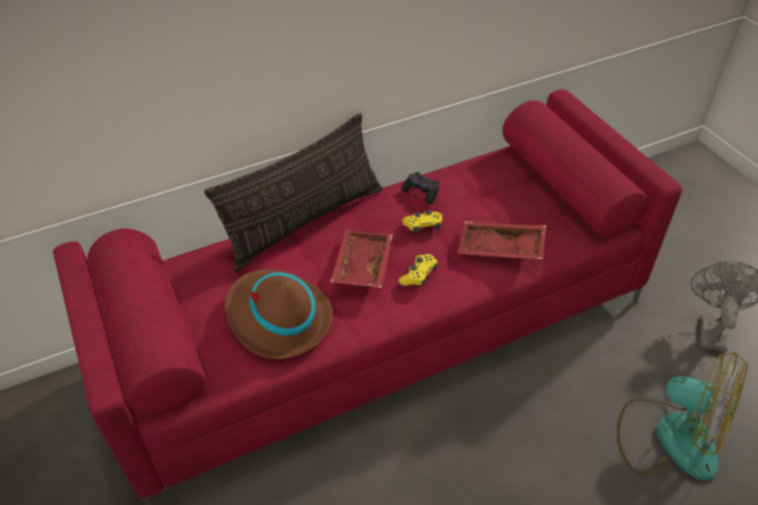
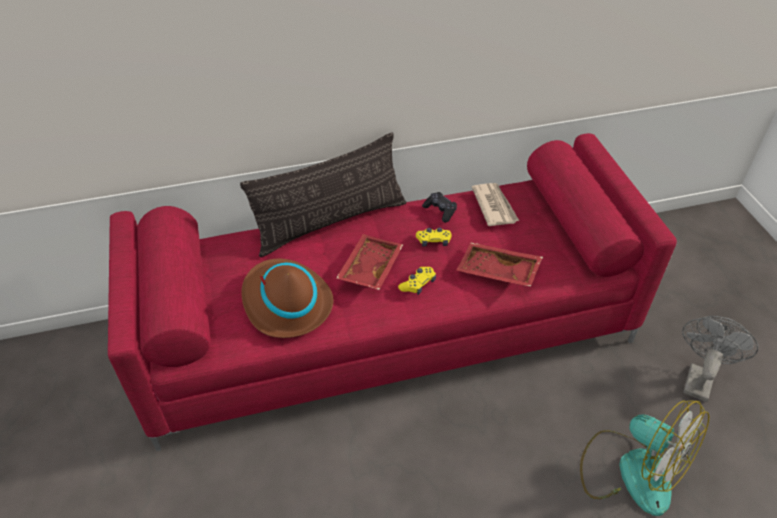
camera: 10 degrees right, 0 degrees up
none -> newspaper [472,183,519,226]

